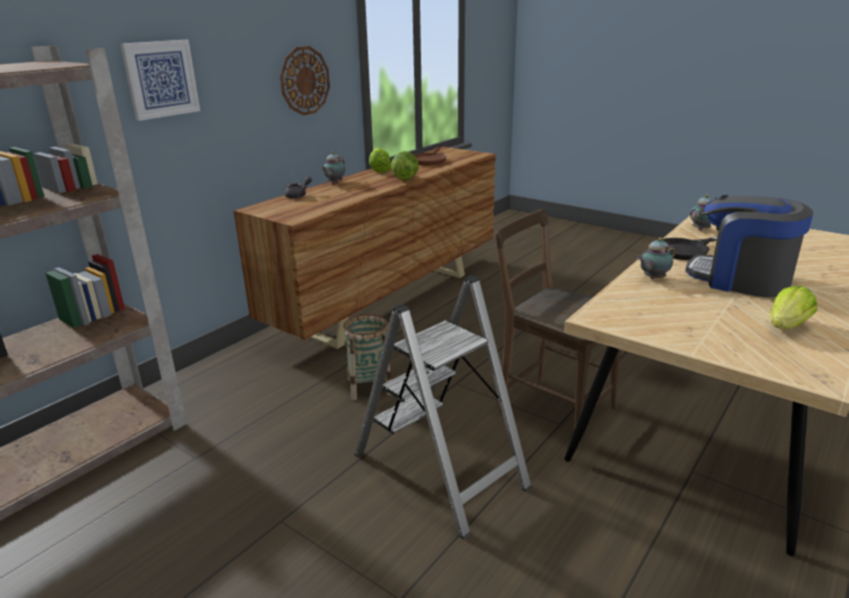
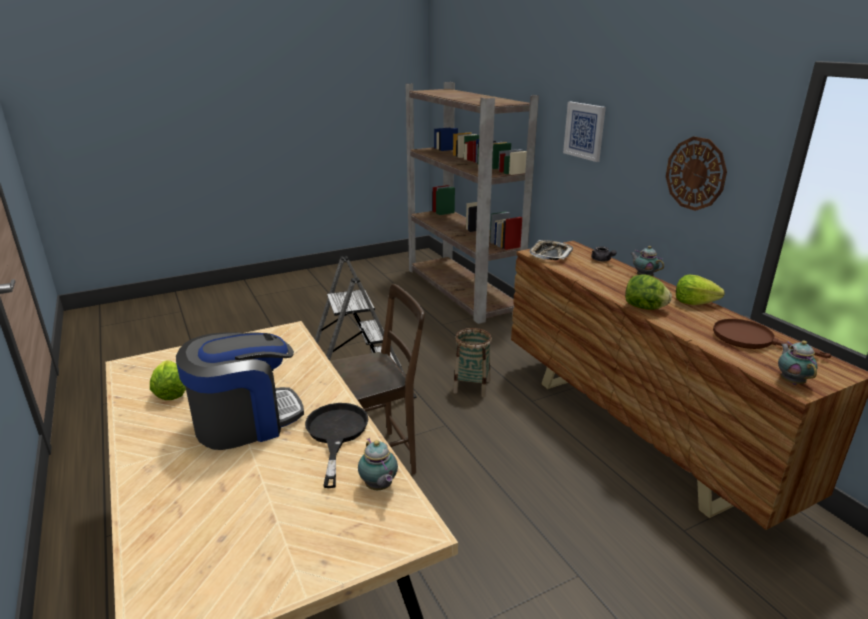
camera: 115 degrees right, 0 degrees up
teapot [637,238,676,279] -> teapot moved to [778,341,818,385]
none -> tray [529,240,573,260]

